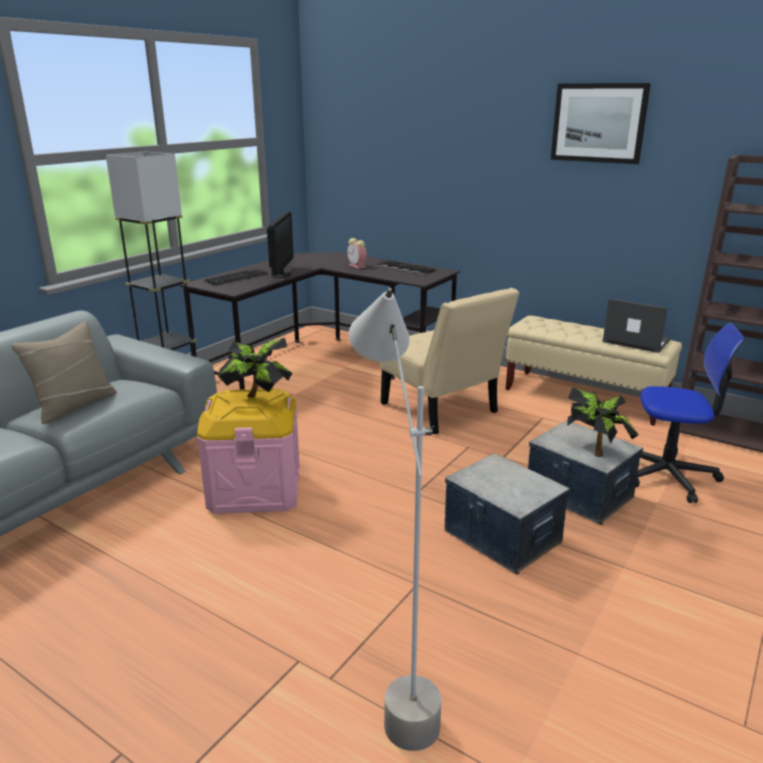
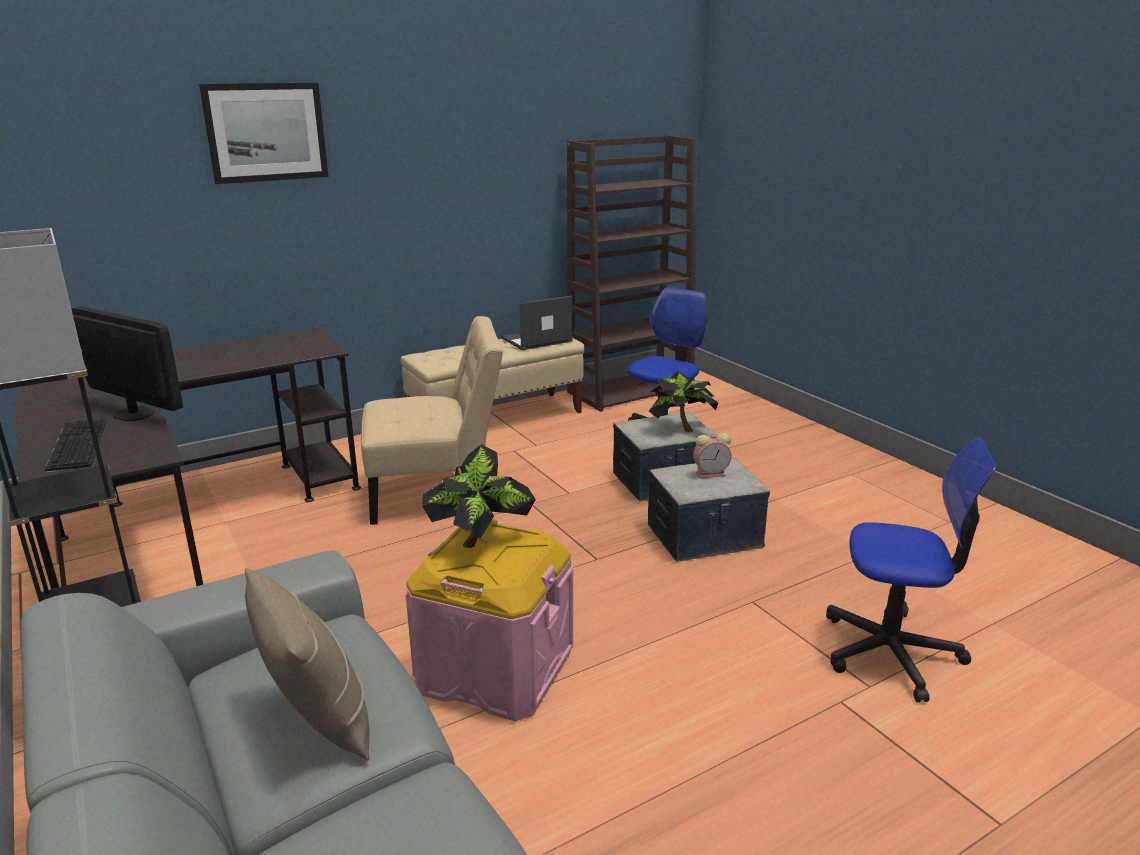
camera: 65 degrees left, 0 degrees up
alarm clock [347,238,367,269] -> alarm clock moved to [693,433,731,479]
grey floor lamp [349,288,441,751] -> office chair [826,438,997,702]
keyboard [378,260,436,274] -> none
picture [551,83,651,164] -> picture moved to [199,83,328,184]

